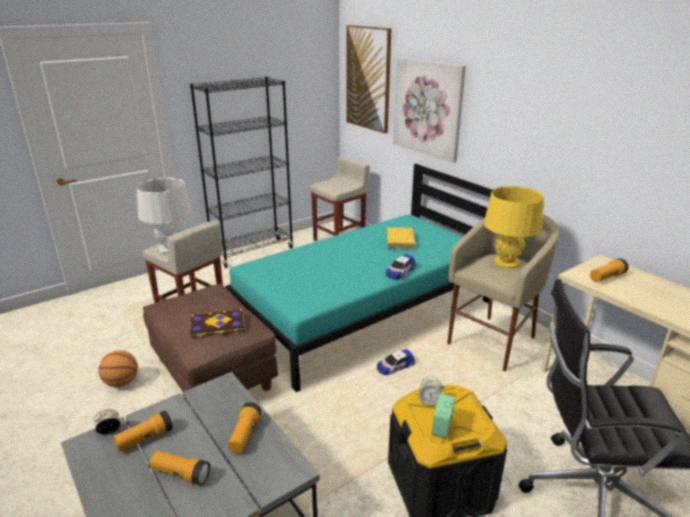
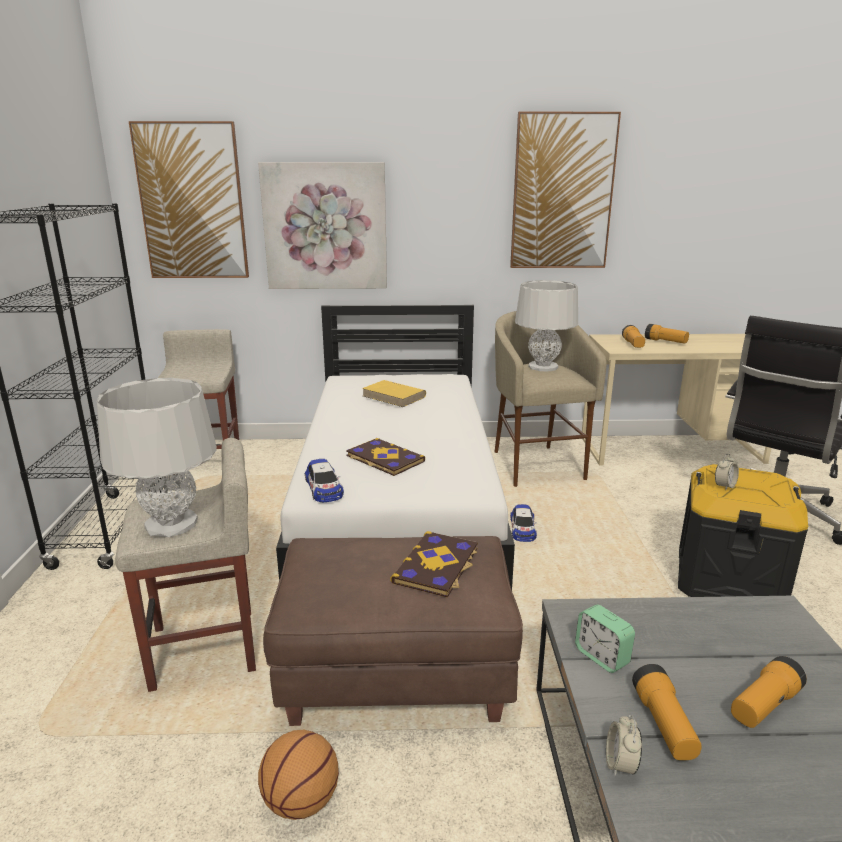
camera: 55 degrees left, 5 degrees down
turquoise bed [225,164,493,392] -> white bed [276,305,515,589]
flashlight [228,402,261,453] -> flashlight moved to [645,324,689,344]
toy car [386,254,416,280] -> toy car moved to [305,459,344,502]
alarm clock [431,393,455,438] -> alarm clock moved to [575,604,635,673]
yellow table lamp [484,186,544,269] -> grey table lamp [515,280,578,371]
none -> book [346,438,425,476]
none -> picture [510,112,621,268]

